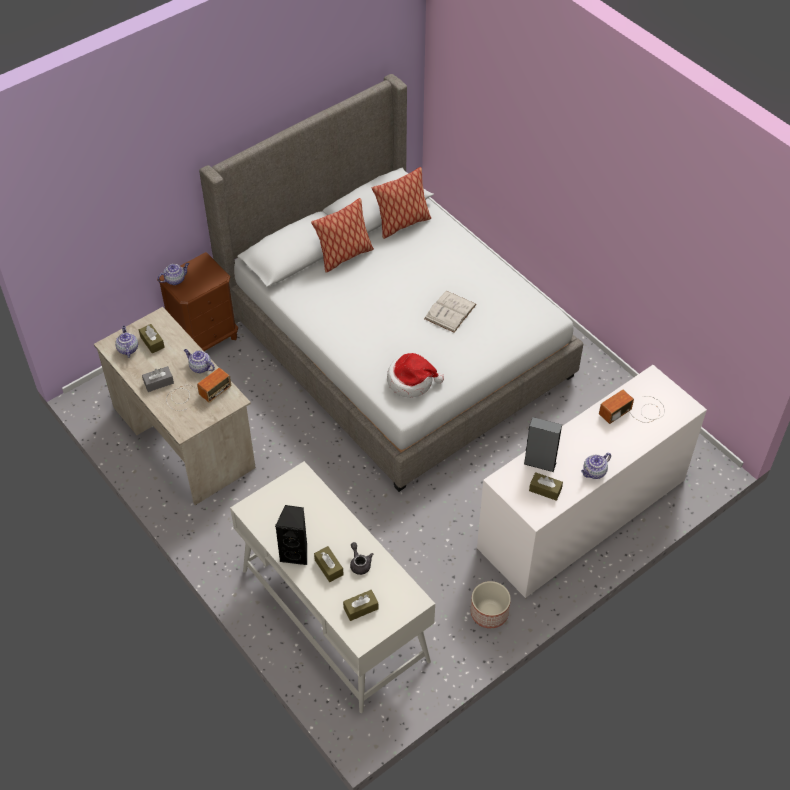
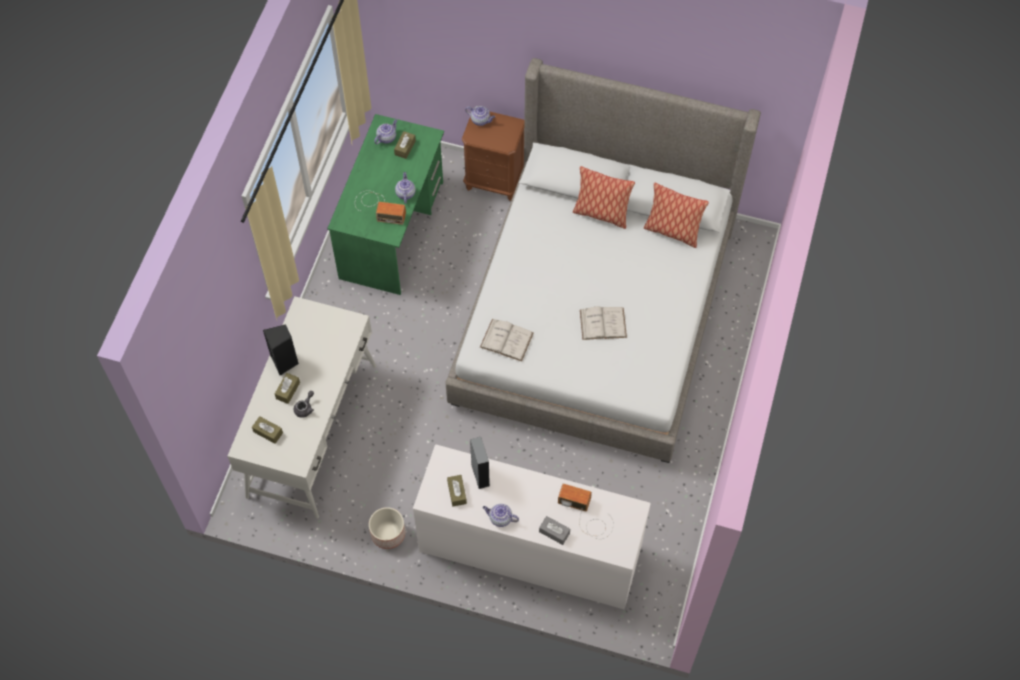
camera: 55 degrees right, 10 degrees up
beige desk [94,307,256,505] -> green desk [327,114,444,295]
grey tissue box [142,366,174,392] -> grey tissue box moved to [539,516,570,545]
hat [387,353,444,398] -> white book [480,319,534,361]

